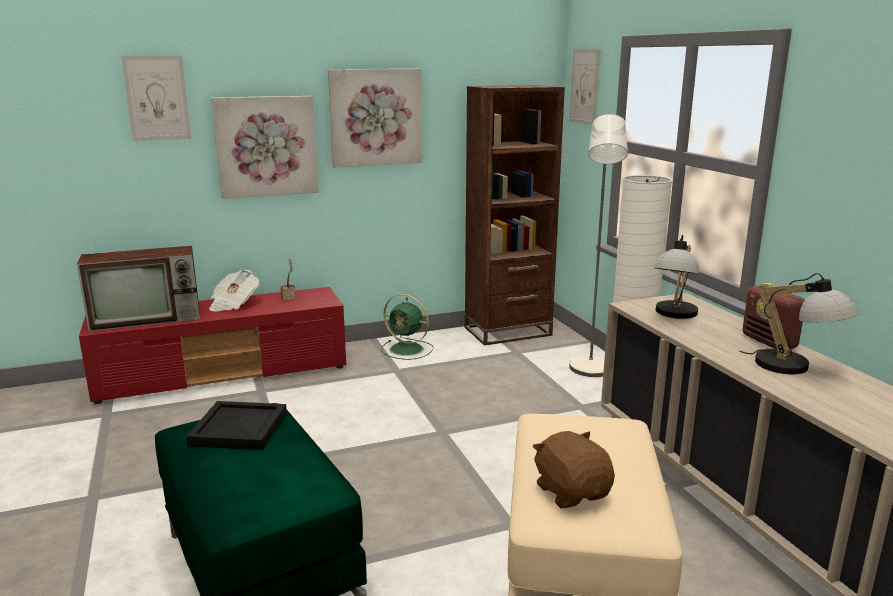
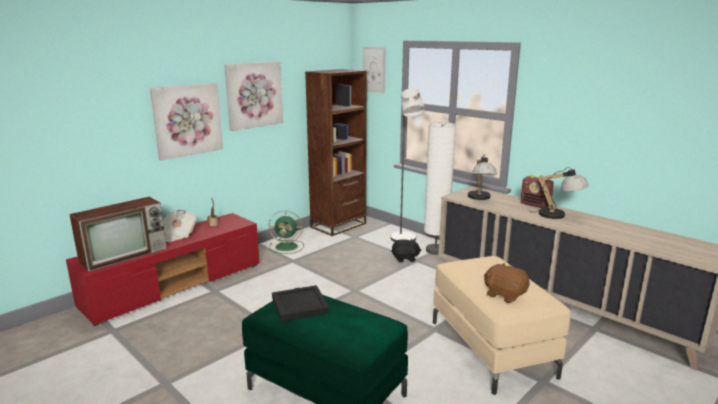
camera: 25 degrees left, 0 degrees up
picture [121,56,191,141] -> none
none -> black plush toy [391,239,421,262]

